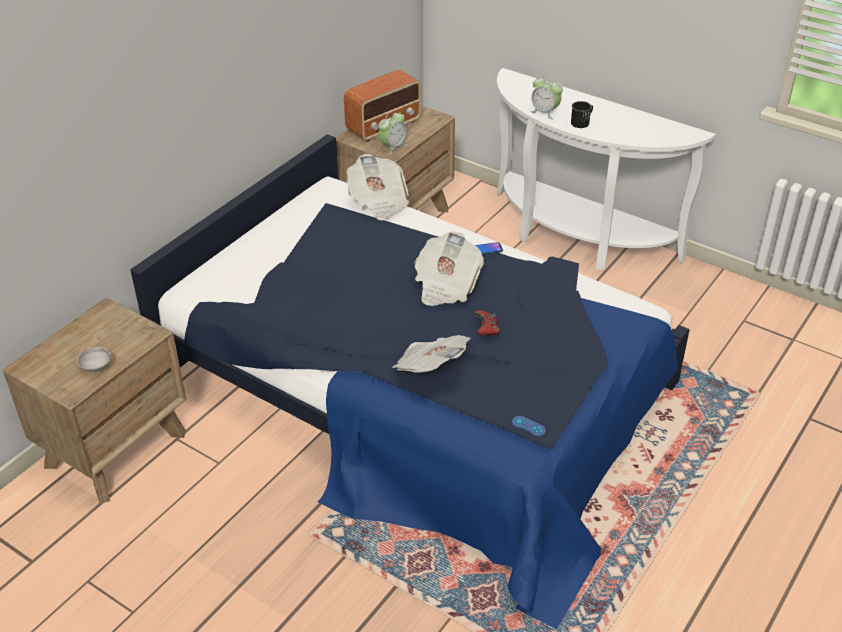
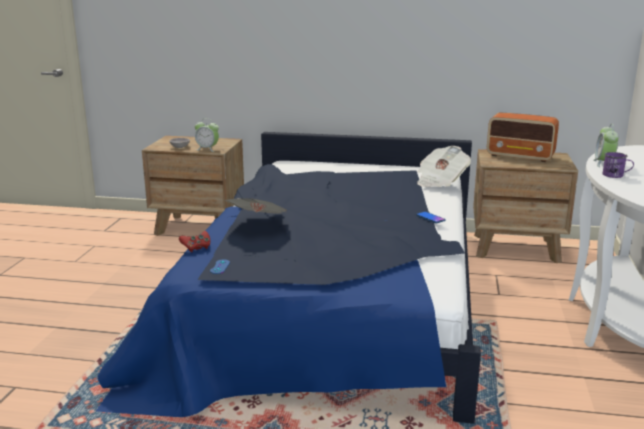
camera: 65 degrees right, 20 degrees down
alarm clock [378,111,407,155] -> alarm clock moved to [195,118,219,152]
newspaper [414,232,484,306] -> none
red game controller [474,310,500,336] -> red game controller moved to [179,231,210,252]
black mug [571,101,593,128] -> purple mug [603,152,634,178]

